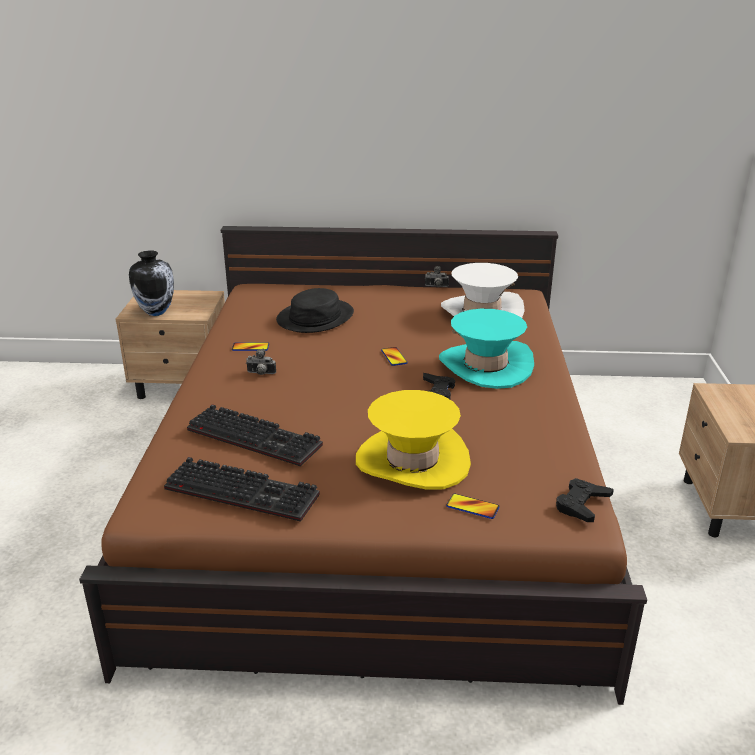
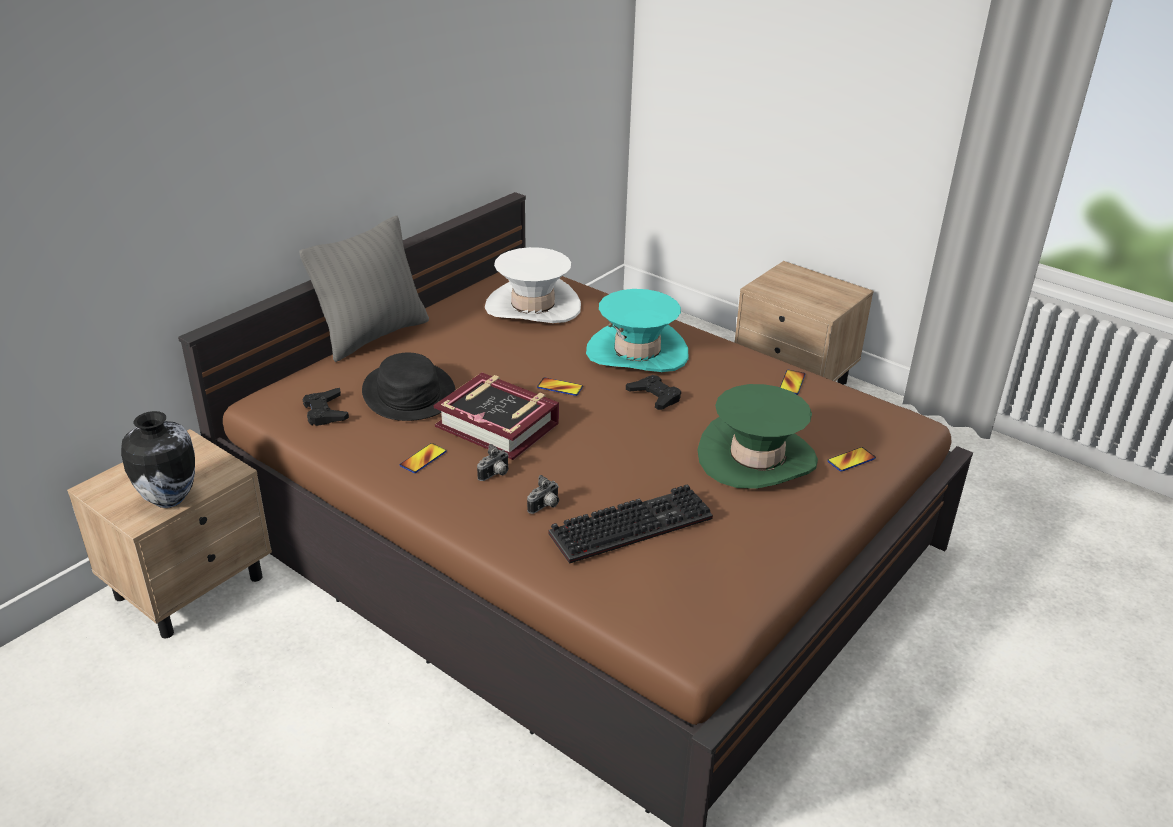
camera: 55 degrees left, 5 degrees up
keyboard [164,457,320,522] -> none
yellow hat [356,390,471,490] -> green hat [697,384,818,488]
camera [425,266,449,287] -> camera moved to [527,475,559,514]
black game controller [556,478,614,522] -> black game controller moved to [303,388,349,426]
none -> grey pillow [299,216,429,362]
none -> book [434,373,559,460]
none -> phone [780,370,805,395]

